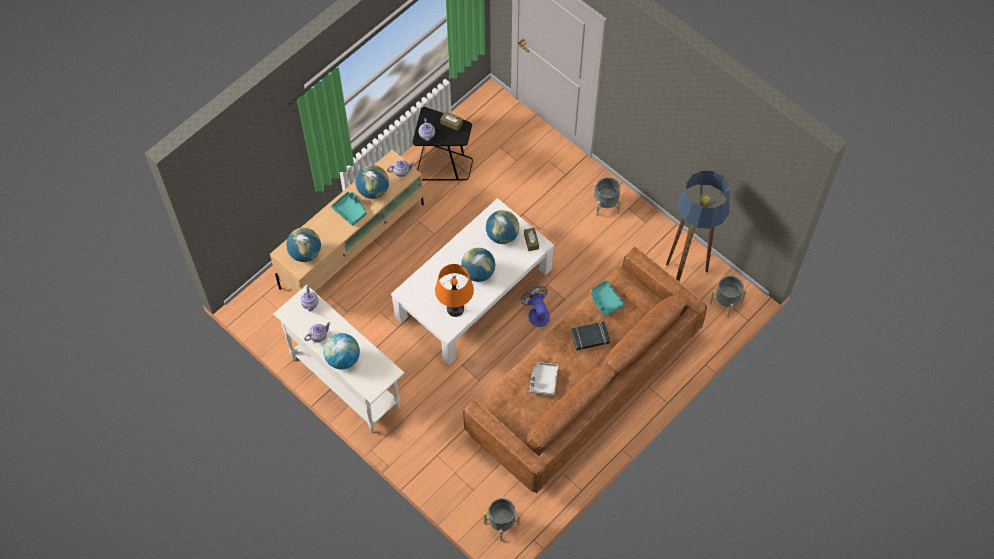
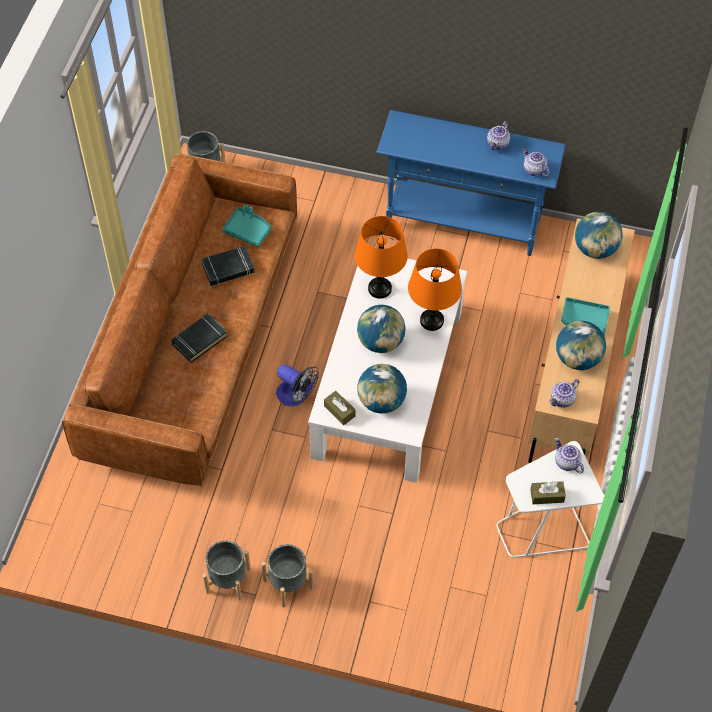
camera: 150 degrees right, 5 degrees down
white console table [273,285,404,433] -> blue console table [376,110,566,256]
globe [323,333,360,369] -> none
black side table [412,107,473,180] -> white side table [497,441,604,558]
grey tray [530,362,558,395] -> black book [201,246,255,286]
turquoise tray [591,280,625,317] -> turquoise tray moved to [222,205,271,247]
floor lamp [666,171,730,282] -> none
grey planter [710,276,747,318] -> grey planter moved to [203,540,251,601]
none -> orange table lamp [408,249,462,331]

